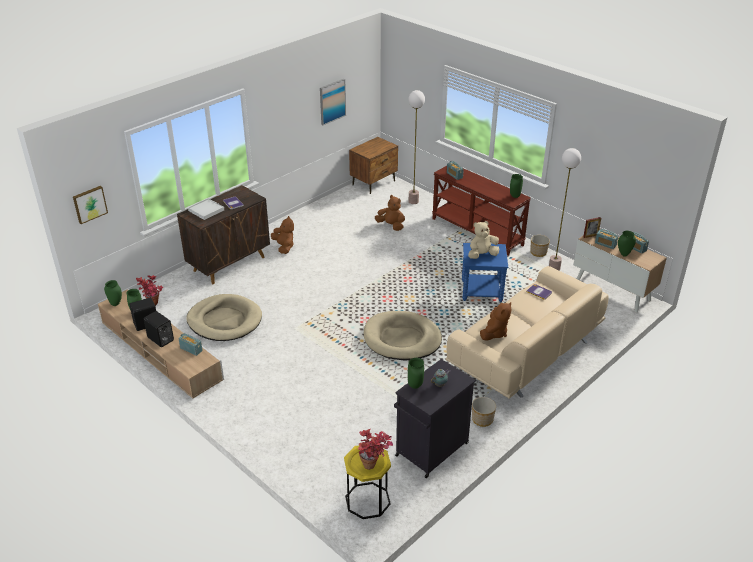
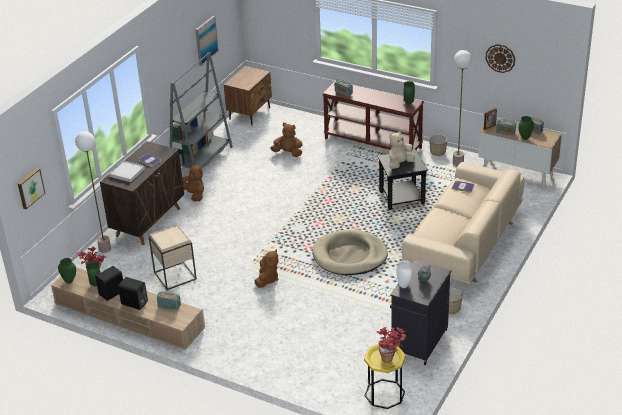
camera: 15 degrees left, 0 degrees up
beige dog bed [186,294,262,341] -> beige side table [148,224,197,290]
floor lamp [408,90,425,204] -> floor lamp moved to [75,131,111,253]
green vase [408,358,424,389] -> white vase [397,260,413,288]
blue side table [462,243,508,302] -> black side table [378,150,428,210]
brown plush toy [480,302,512,340] -> brown plush toy moved to [255,249,278,288]
none -> grey bookcase [169,52,233,169]
none -> wall clock [486,44,515,73]

